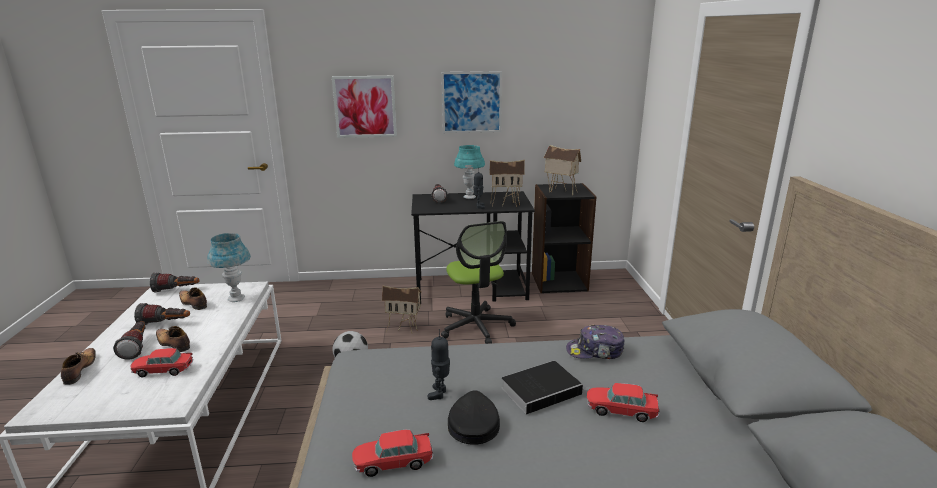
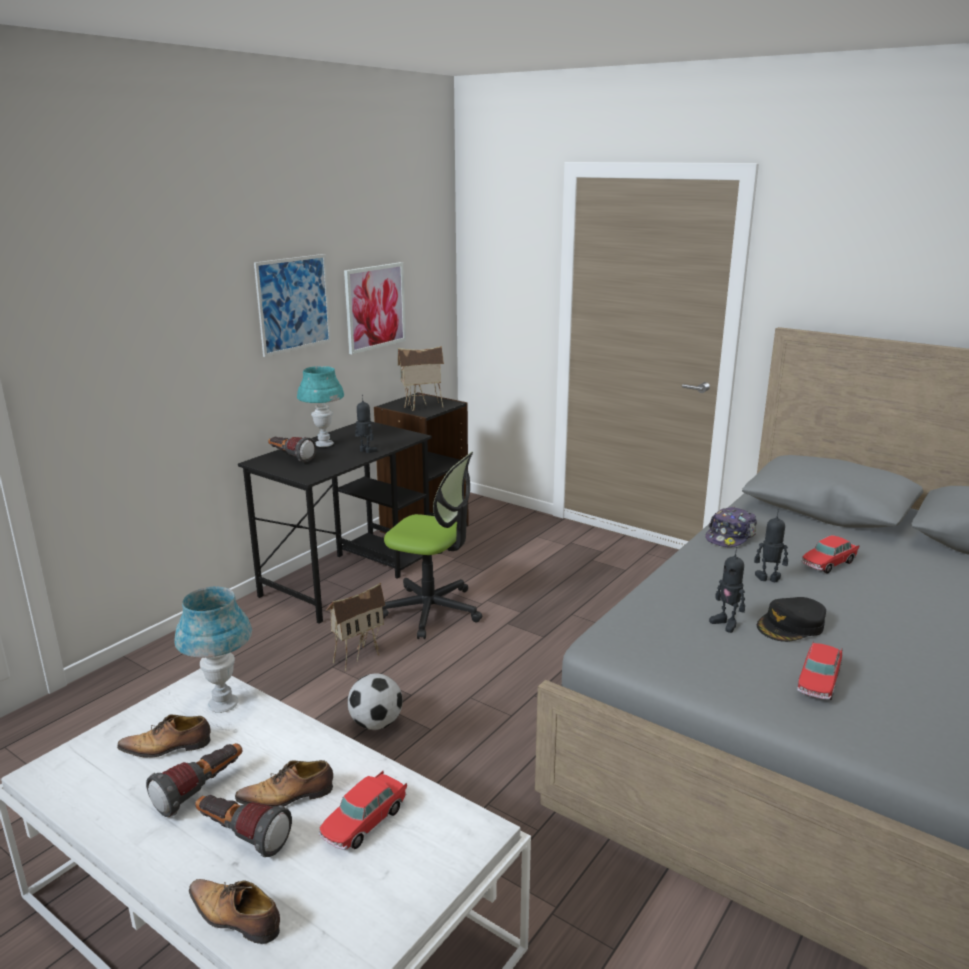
camera: 50 degrees left, 0 degrees up
flashlight [150,273,199,292] -> none
picture [332,76,397,138] -> picture moved to [344,262,406,354]
black cap [448,390,500,445] -> black cap turned 75 degrees counterclockwise [757,597,826,642]
toy house [489,160,525,207] -> none
book [502,361,583,415] -> toy robot [754,509,788,582]

